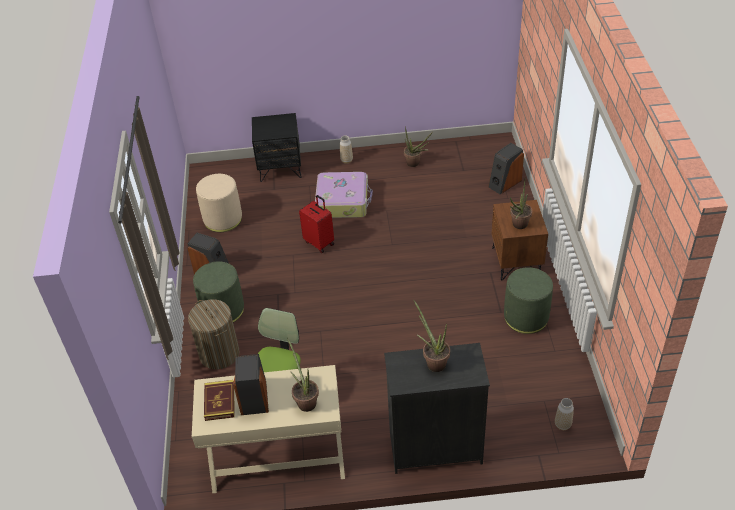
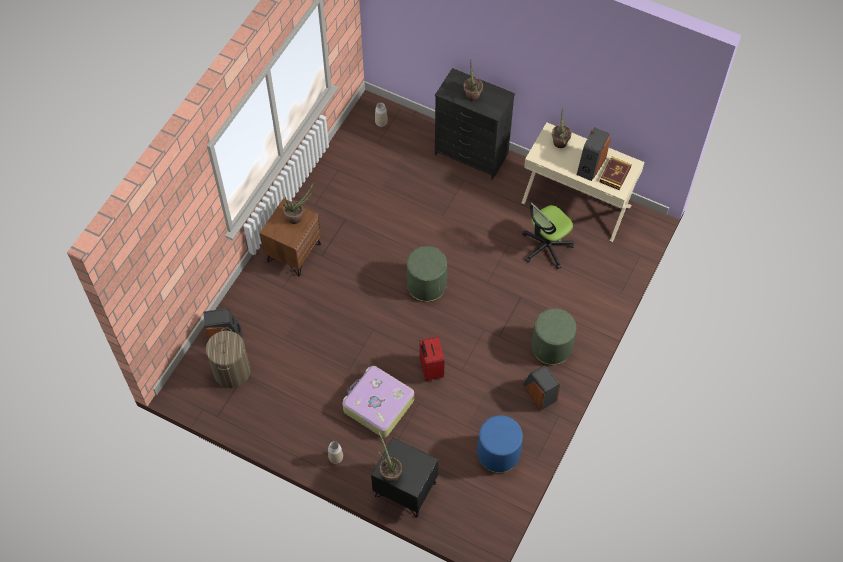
camera: 150 degrees left, 15 degrees up
laundry basket [188,299,240,369] -> laundry basket moved to [206,327,250,388]
beige ottoman [196,174,242,232] -> blue ottoman [477,415,523,473]
potted plant [404,126,433,167] -> potted plant moved to [377,430,402,482]
green ottoman [504,267,553,334] -> green ottoman moved to [407,246,447,302]

